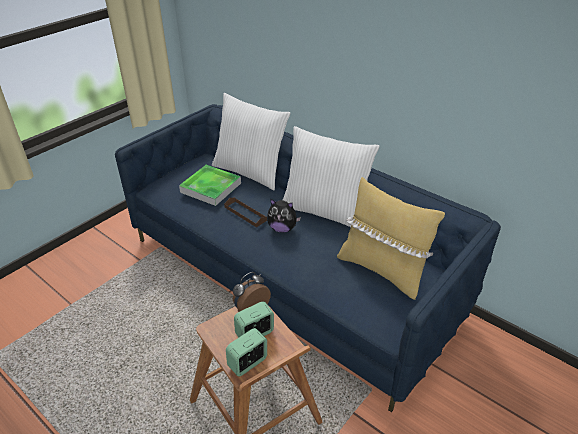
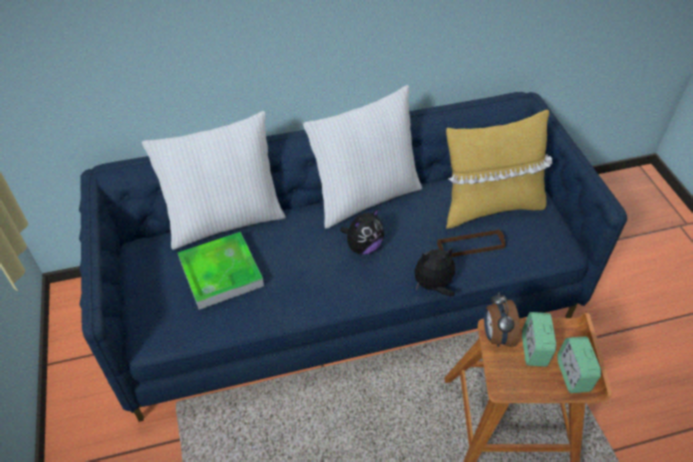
camera: 55 degrees left, 10 degrees up
brown tray [224,197,267,227] -> brown tray moved to [437,229,506,257]
none -> plush toy [414,248,455,296]

